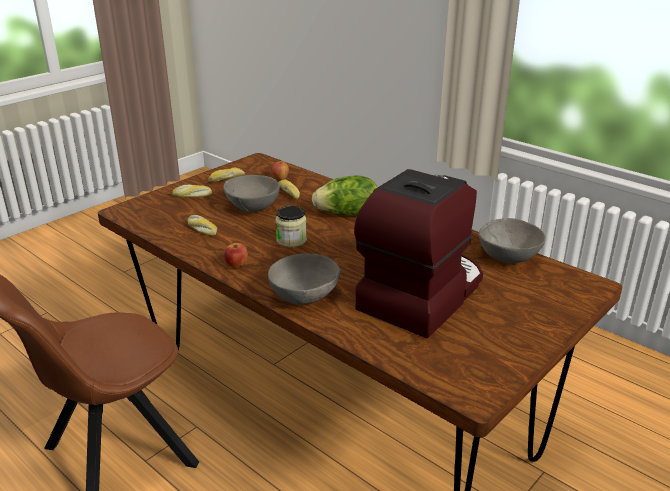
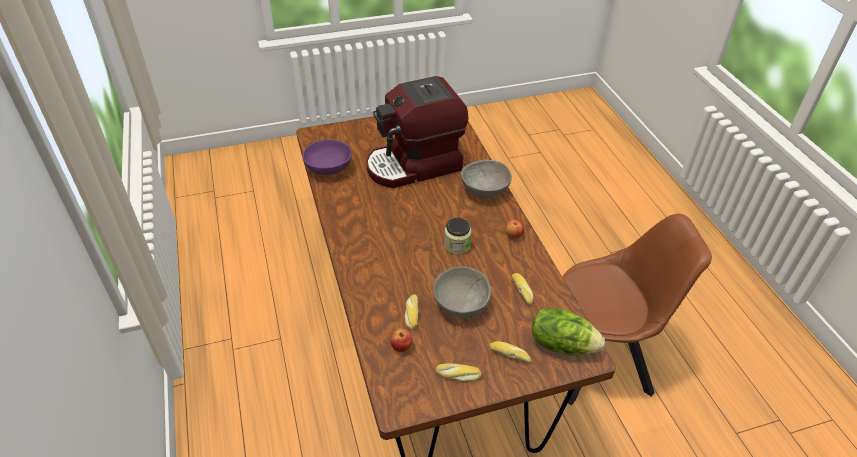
camera: 150 degrees left, 15 degrees up
lettuce [312,175,378,216] -> lettuce moved to [532,308,605,355]
grey bowl [479,218,546,263] -> purple bowl [302,139,352,175]

